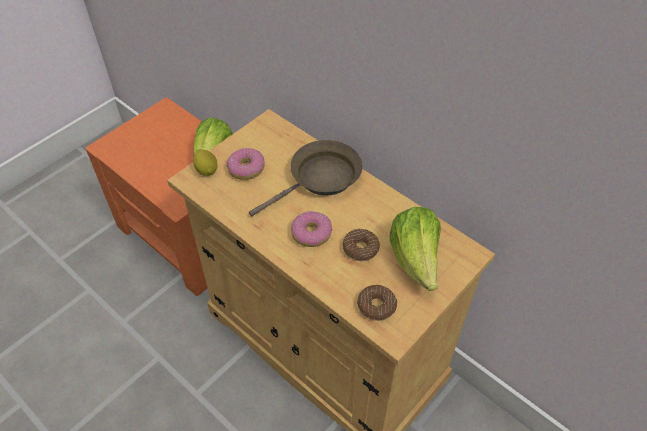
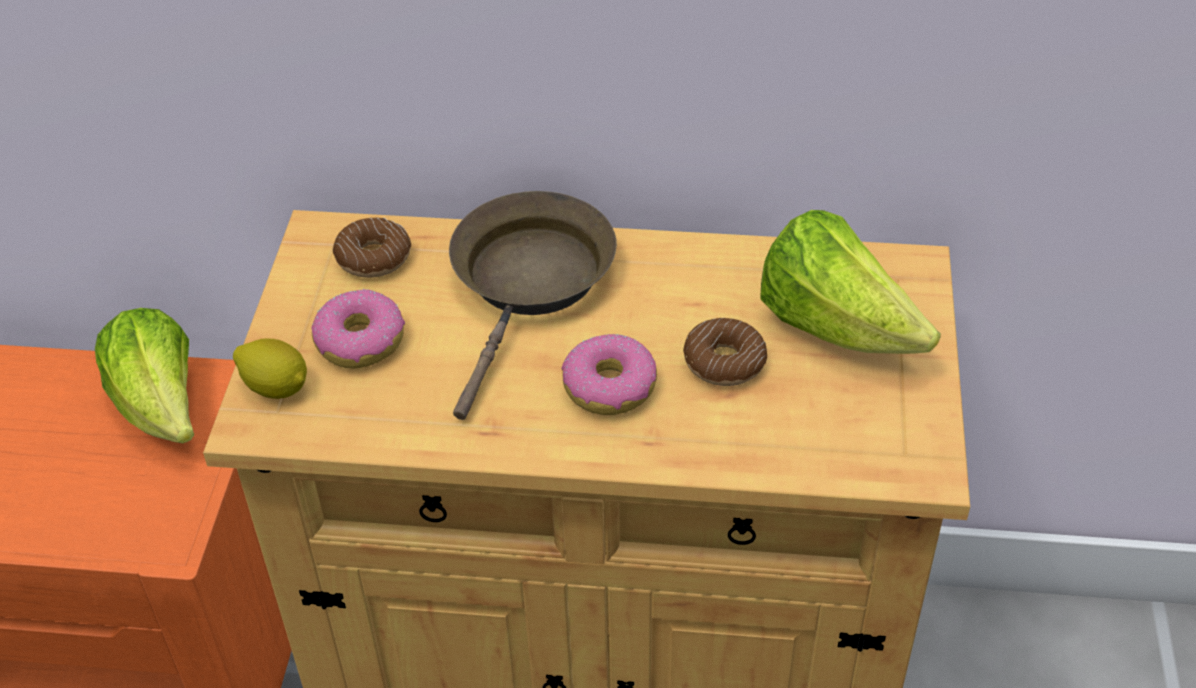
camera: 35 degrees left, 5 degrees down
donut [357,285,397,321] -> donut moved to [333,217,411,278]

